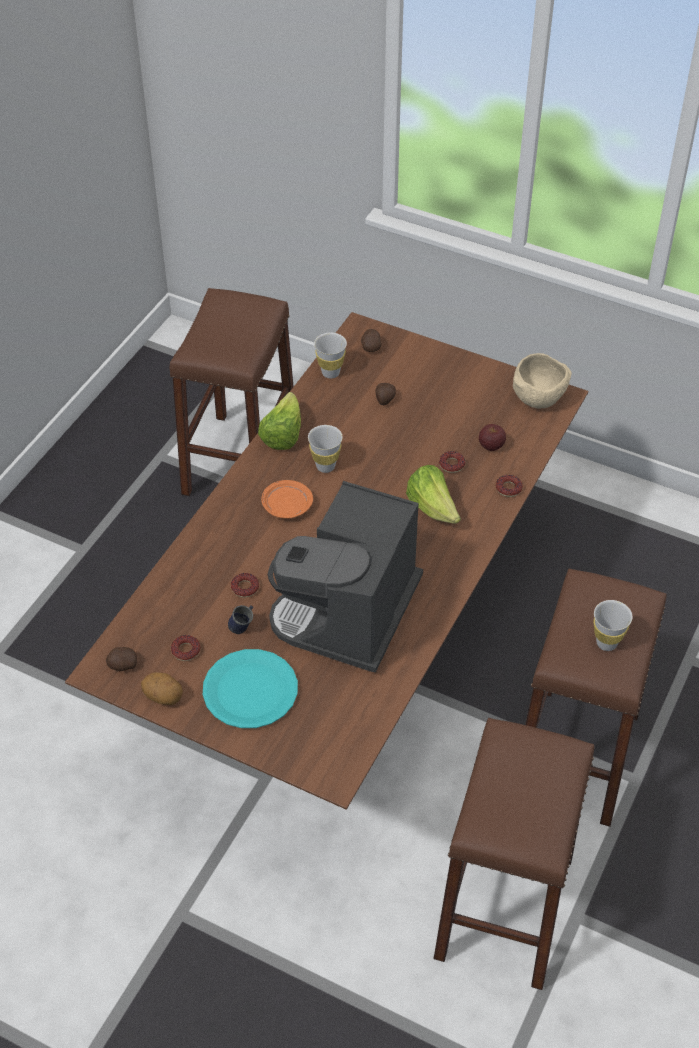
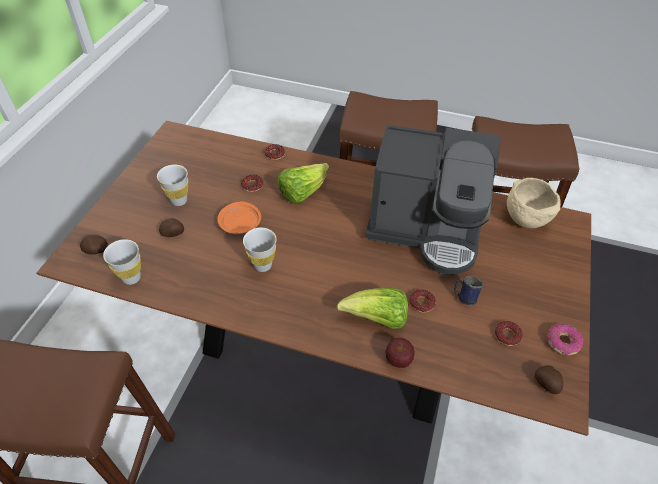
camera: 100 degrees left, 0 degrees up
potato [141,672,183,705] -> donut [547,324,583,355]
turquoise plate [203,649,298,728] -> none
lettuce [258,392,301,450] -> lettuce moved to [337,288,408,329]
orange plate [261,480,313,519] -> orange plate moved to [217,202,261,234]
apple [479,424,506,451] -> apple moved to [385,338,415,368]
beige bowl [513,353,572,408] -> beige bowl moved to [507,178,561,229]
white cup [593,600,633,651] -> white cup moved to [157,165,188,206]

